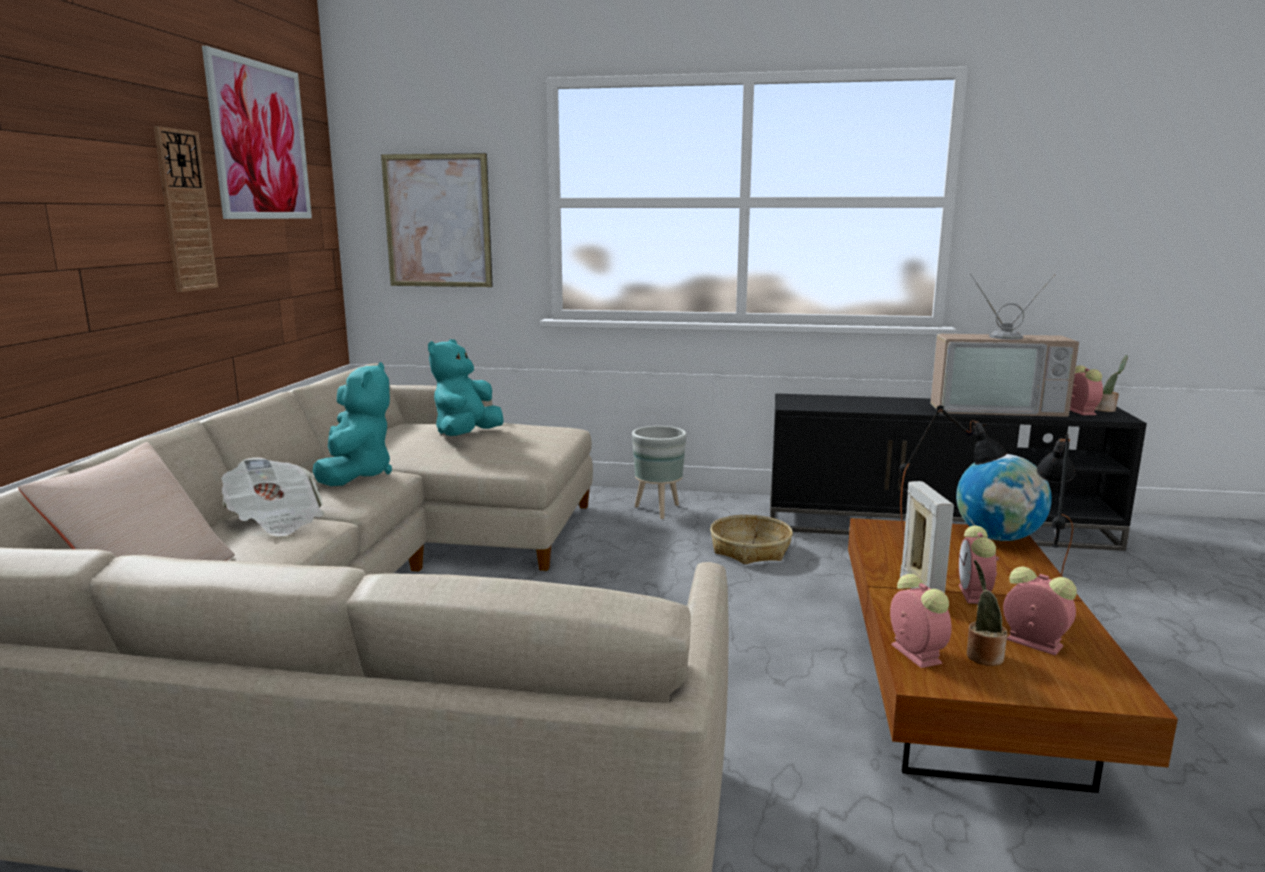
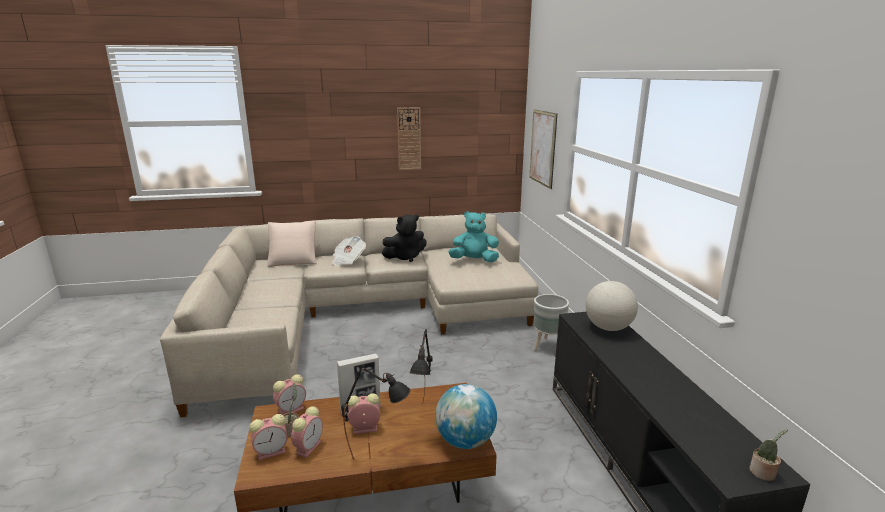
camera: 70 degrees right, 5 degrees up
picture [202,46,312,219] -> none
turquoise plush toy [313,362,392,486] -> black plush toy [382,215,427,262]
basket [710,515,793,564] -> none
television [930,274,1079,417] -> none
alarm clock [1070,365,1103,415] -> alarm clock moved to [249,414,288,460]
none -> globe [585,281,638,331]

